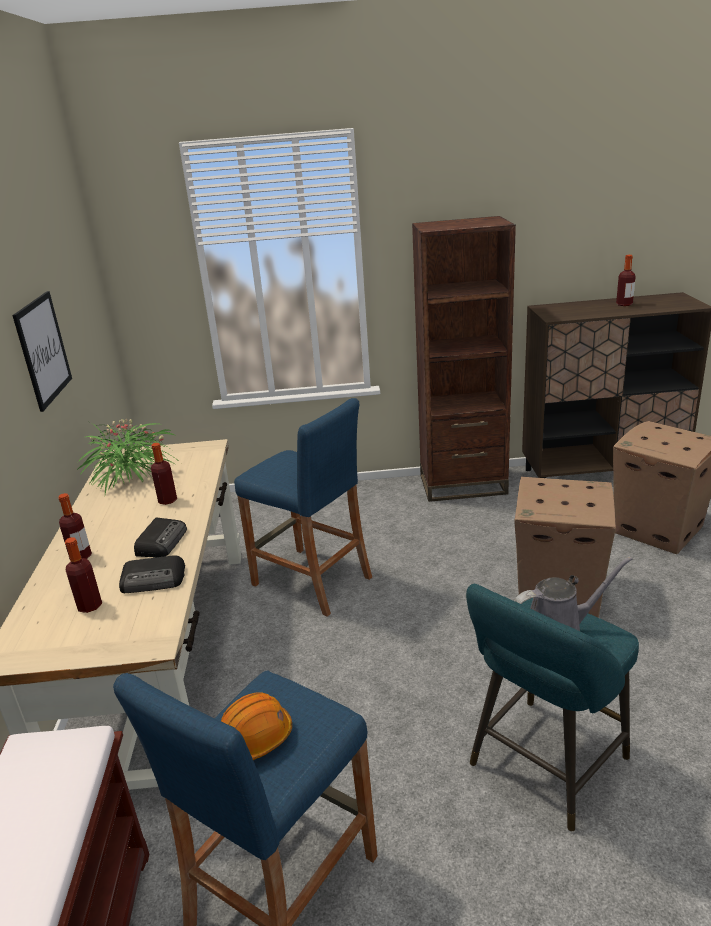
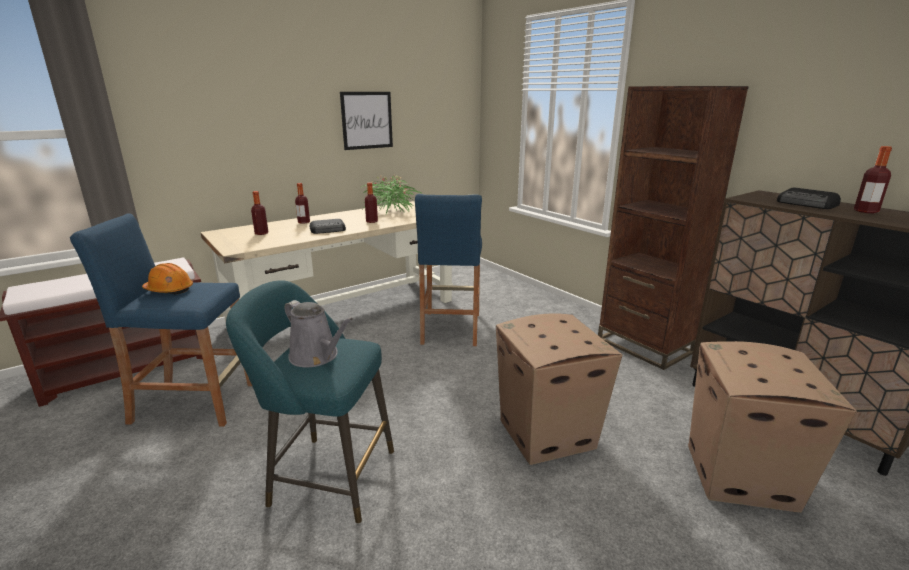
camera: 55 degrees right, 5 degrees down
radio [119,555,185,593] -> radio moved to [777,188,841,209]

